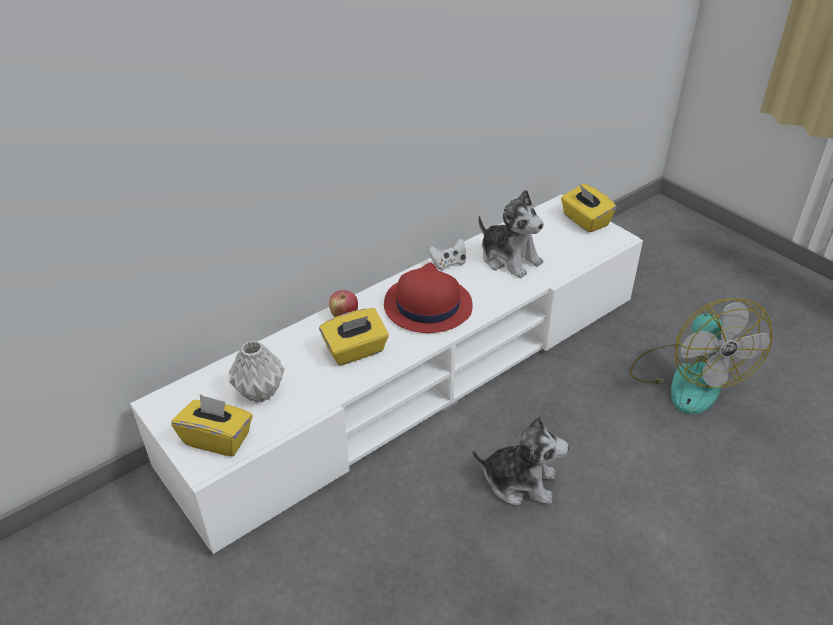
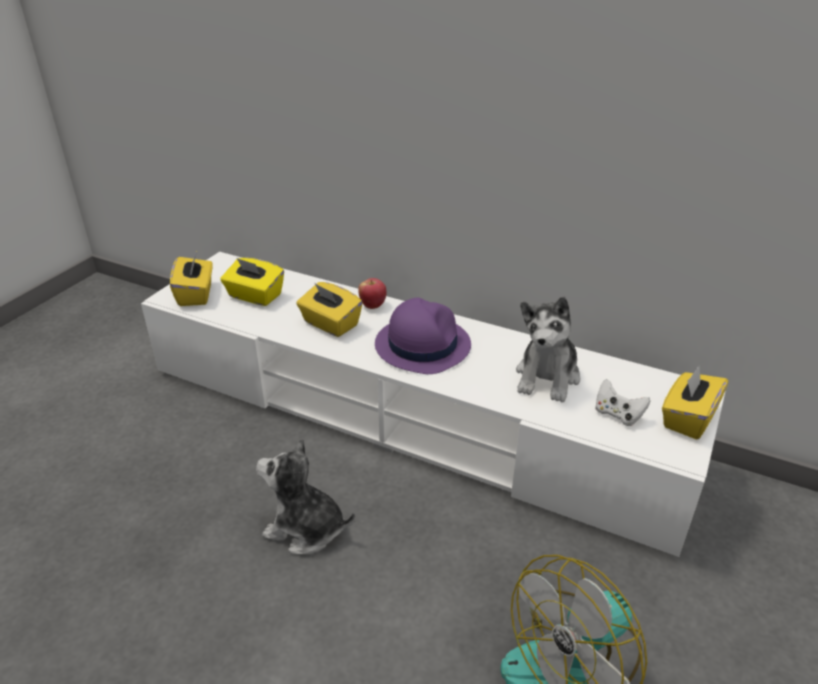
camera: 65 degrees right, 5 degrees down
grey vase [229,340,285,403] -> yellow tissue box [221,258,284,306]
red hat [384,263,473,333] -> purple hat [375,298,471,374]
white game controller [428,238,466,270] -> white game controller moved to [595,379,650,426]
plush toy [472,415,569,506] -> plush toy turned 120 degrees clockwise [256,438,355,554]

